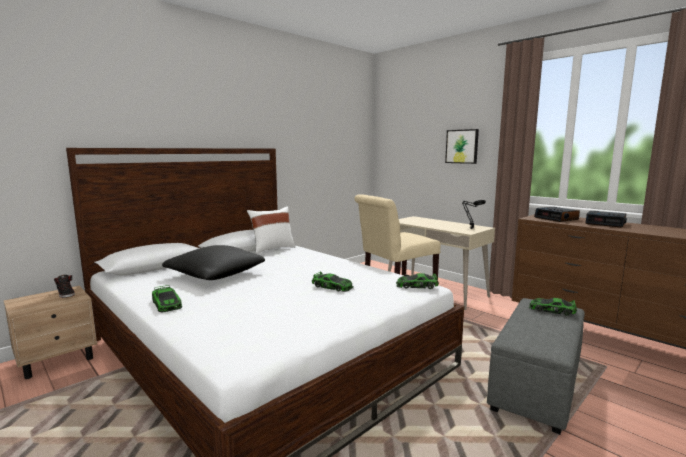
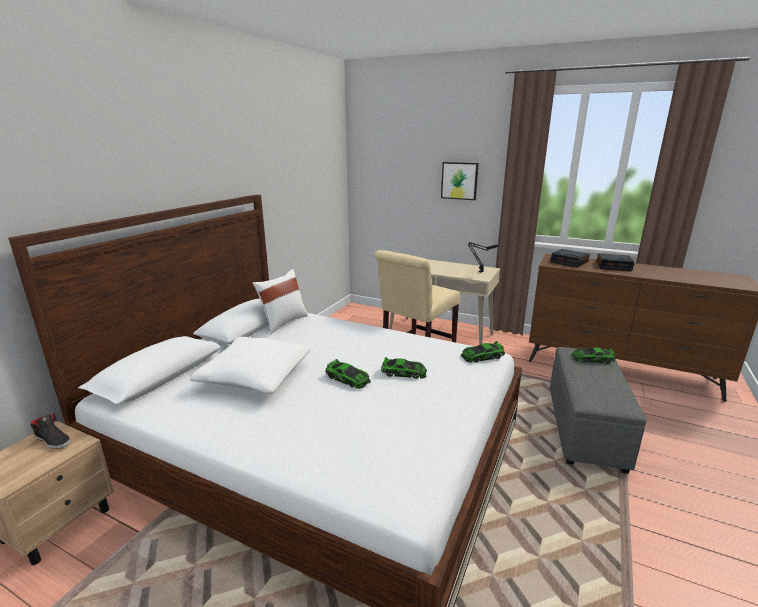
camera: 20 degrees left, 10 degrees up
toy car [152,285,182,312] -> toy car moved to [325,359,371,389]
black pillow [162,245,265,280] -> white pillow [190,337,311,394]

